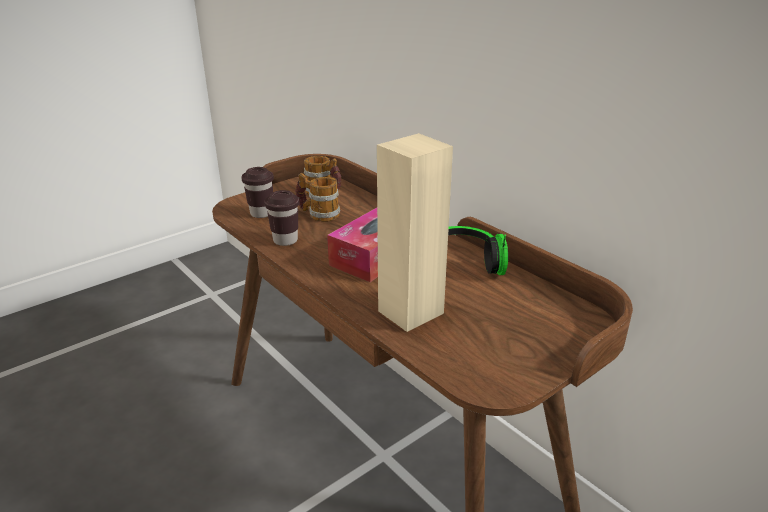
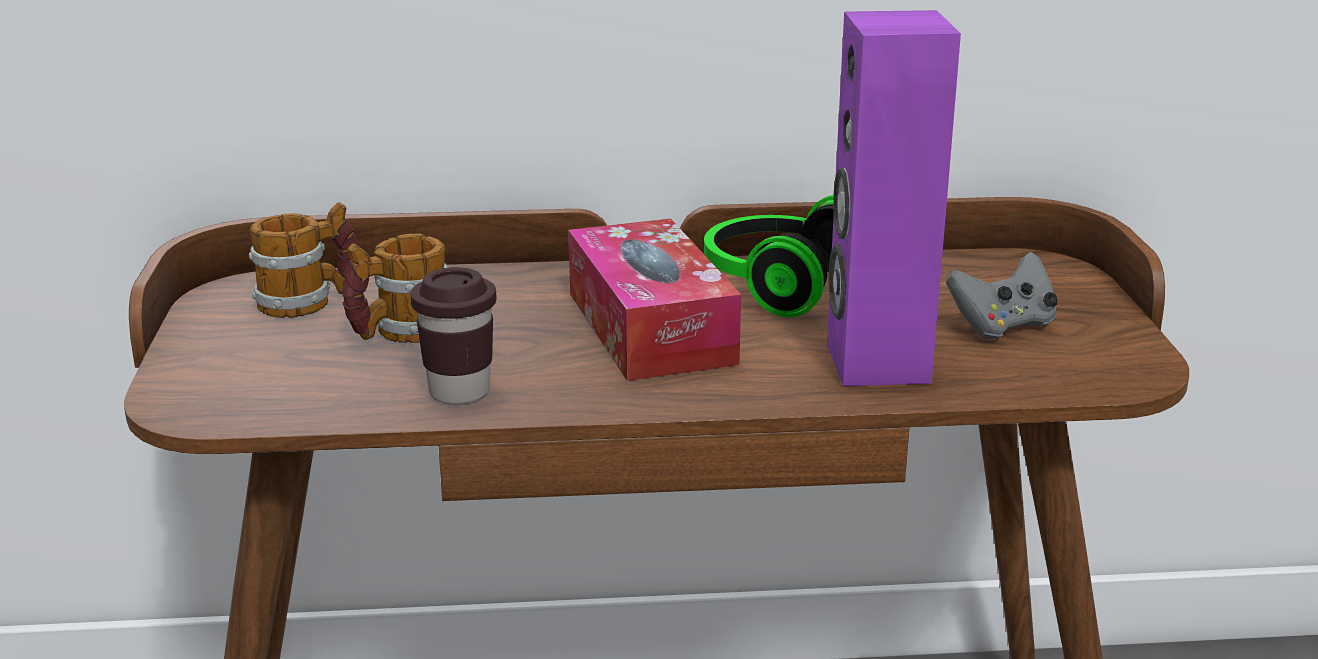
camera: 55 degrees left, 5 degrees down
brown cup [241,167,274,218] -> none
beige speaker [377,133,453,332] -> purple speaker [827,10,961,386]
none -> grey game controller [946,252,1058,339]

